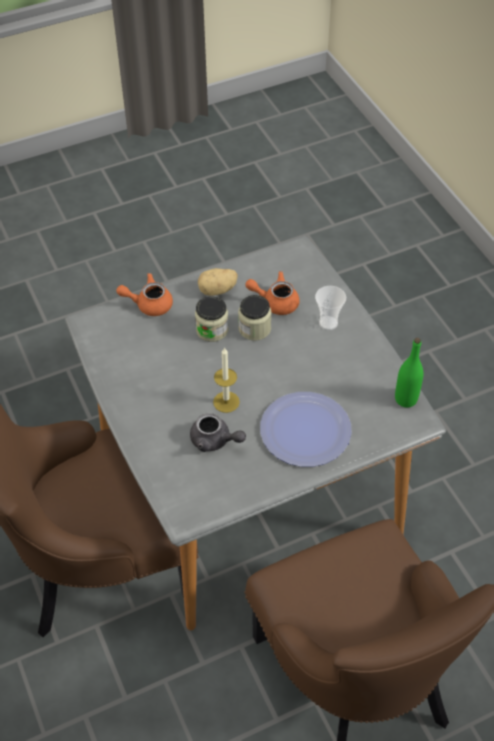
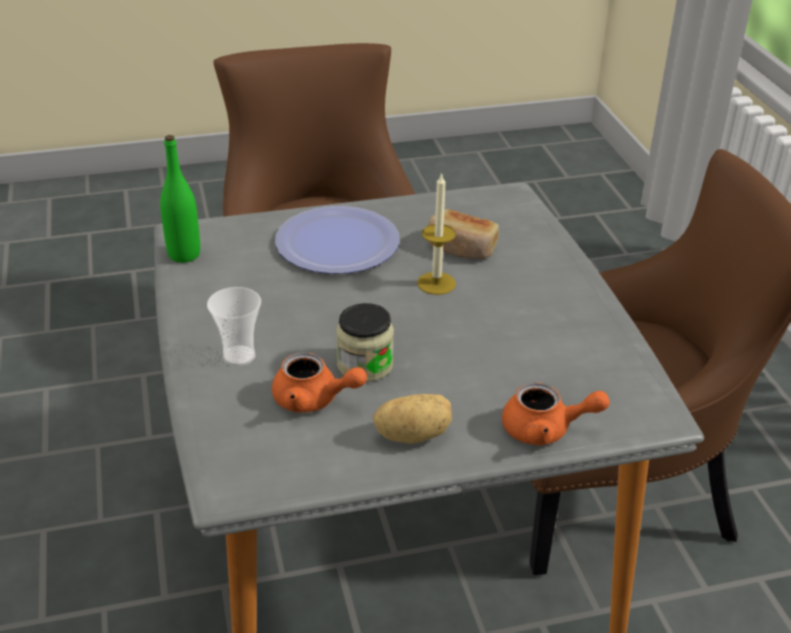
camera: 170 degrees left, 15 degrees down
grey teapot [190,413,246,452] -> bread [428,209,499,259]
jar [195,297,228,342] -> none

